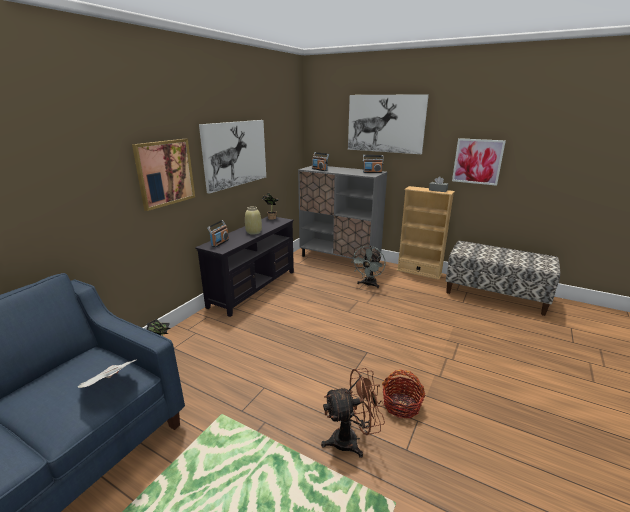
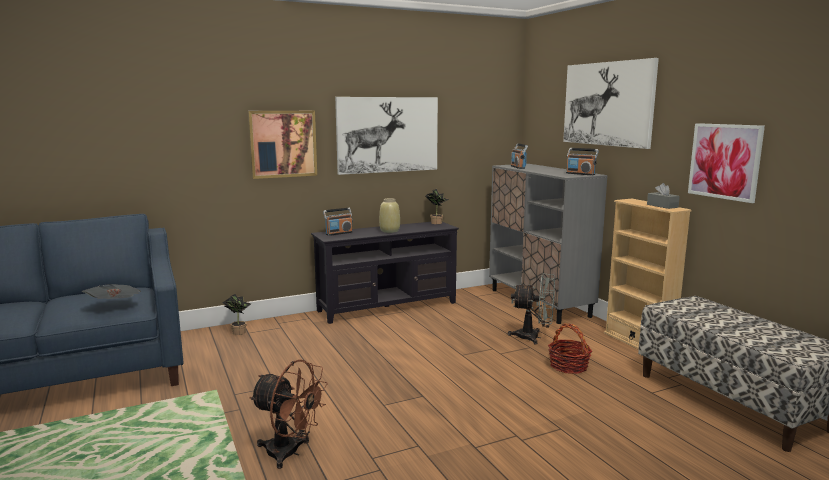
camera: 35 degrees right, 10 degrees down
grey fan [351,246,385,288] -> grey fan turned 135 degrees counterclockwise [508,273,555,345]
basket [382,370,425,419] -> basket moved to [548,324,592,374]

